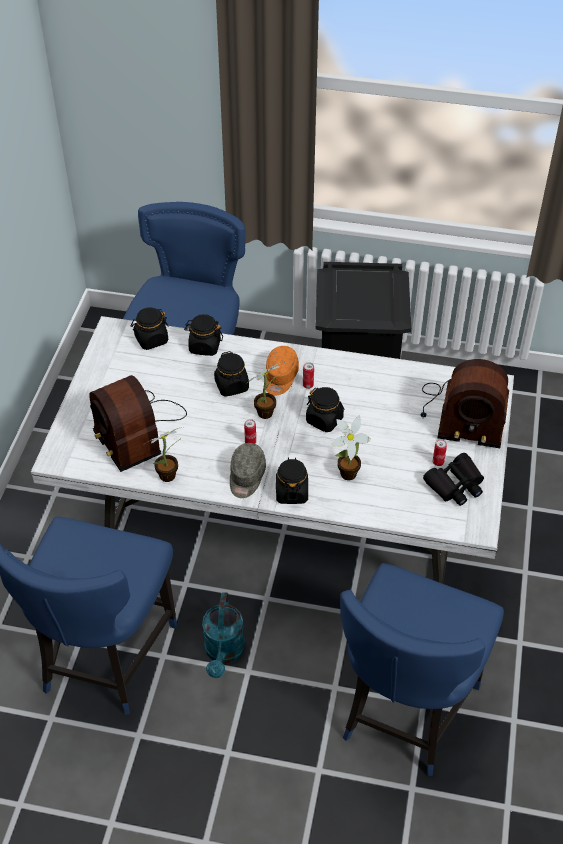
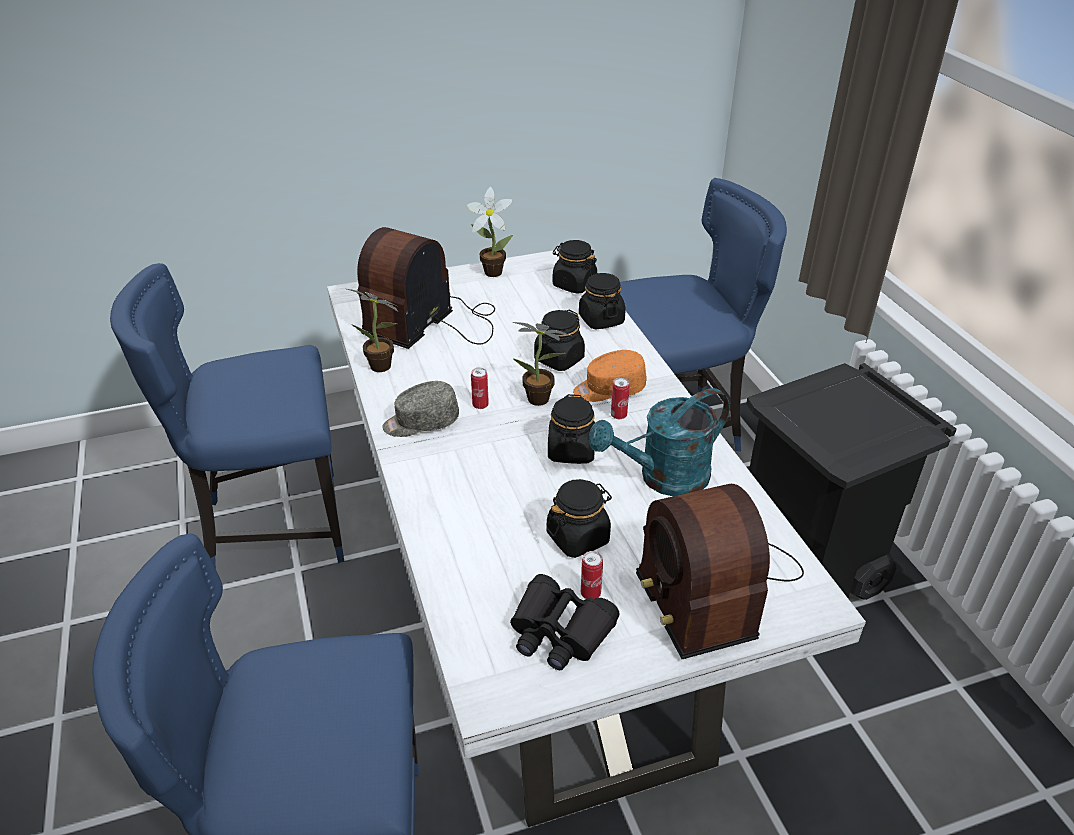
camera: 60 degrees right, 10 degrees down
turquoise watering can [202,592,245,678] -> turquoise watering can moved to [588,388,730,496]
black jar [276,457,308,504] -> black jar moved to [547,479,612,558]
potted plant [331,416,371,480] -> potted plant moved to [467,187,513,277]

